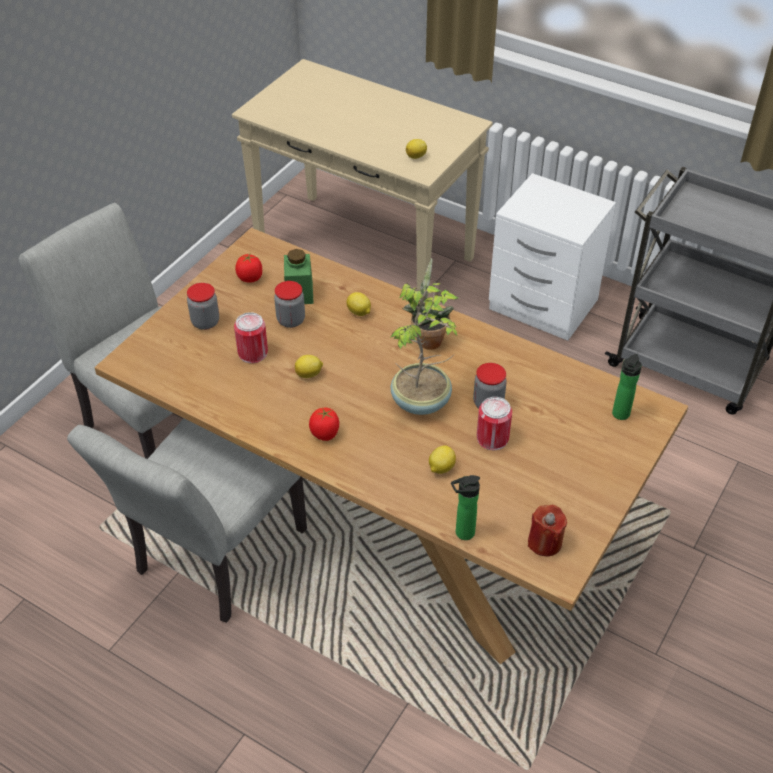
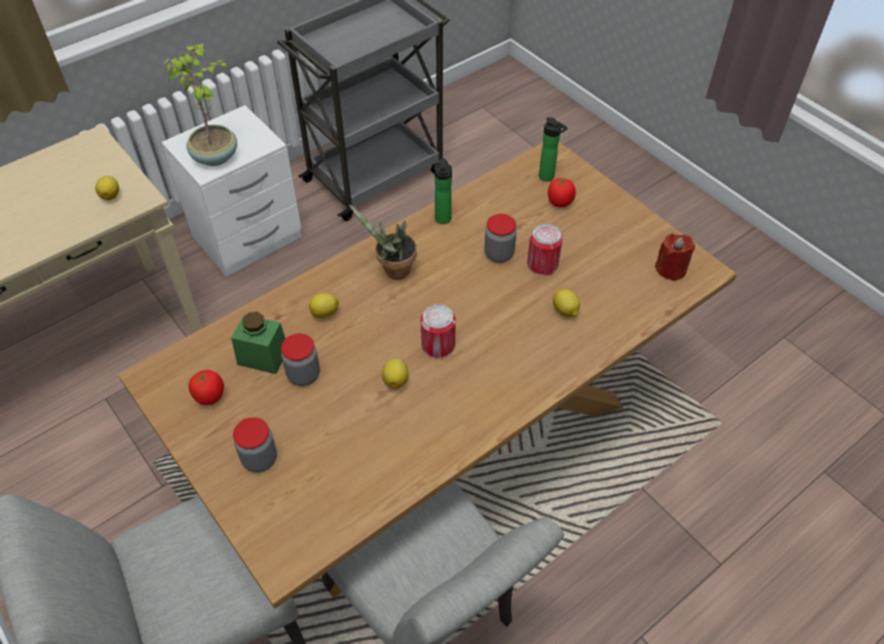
camera: 70 degrees left, 5 degrees up
can [234,312,268,363] -> can moved to [420,304,456,359]
tomato [309,408,339,441] -> tomato moved to [548,178,576,208]
potted plant [390,283,458,415] -> potted plant moved to [163,44,237,166]
bottle [451,475,480,540] -> bottle moved to [434,158,452,224]

